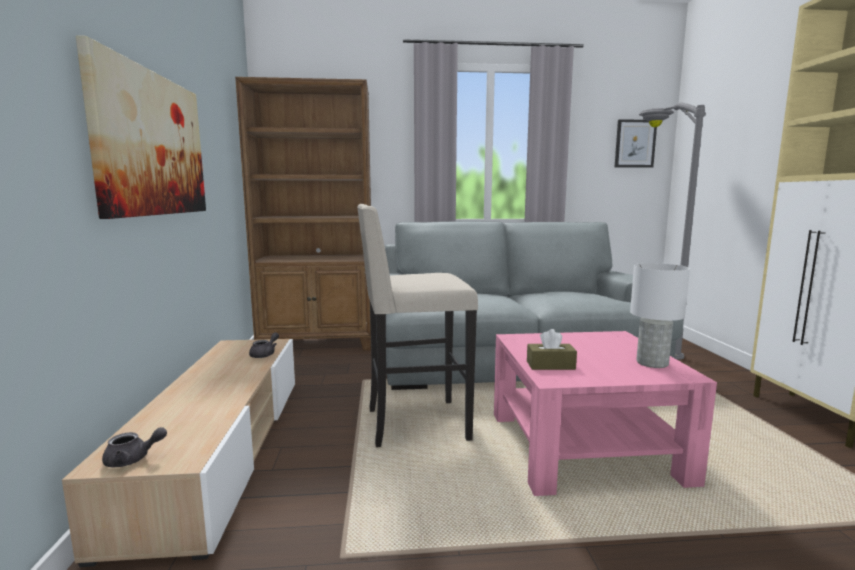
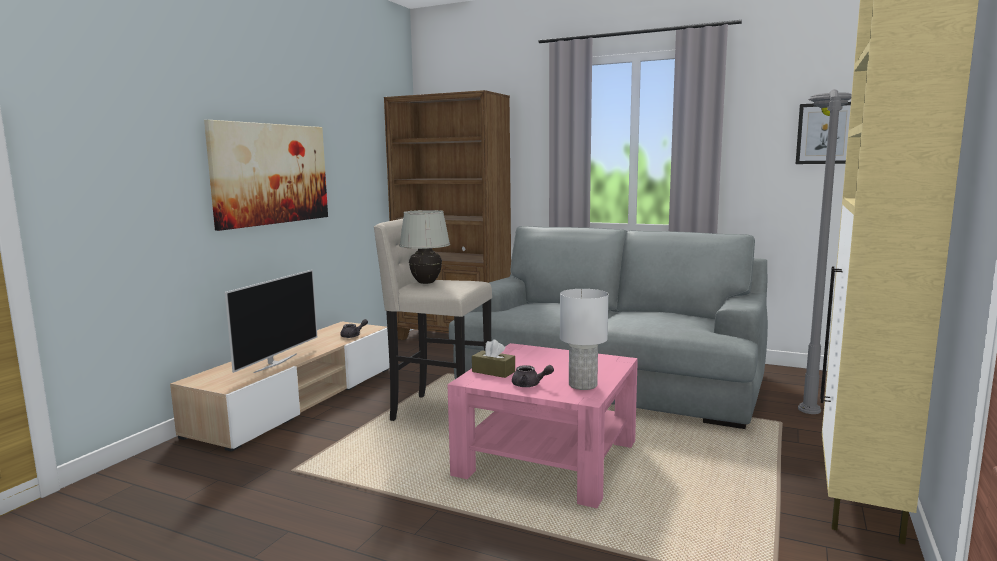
camera: 30 degrees right, 0 degrees up
grey teapot [102,427,167,467] -> grey teapot moved to [512,365,554,387]
none -> television [225,270,317,373]
none -> white table lamp [399,210,450,284]

